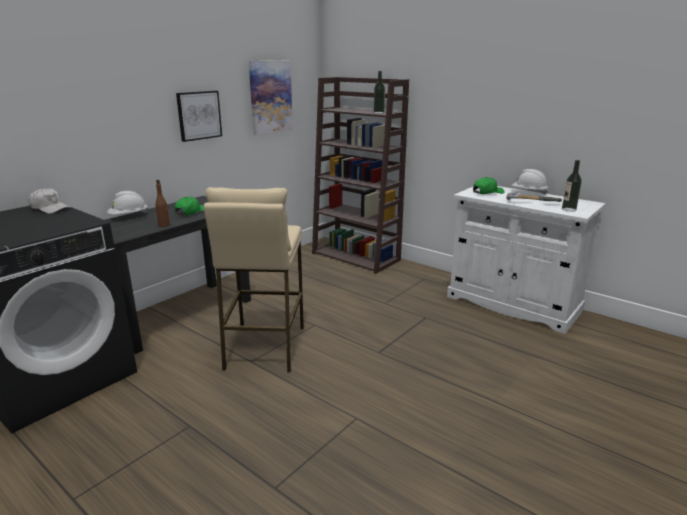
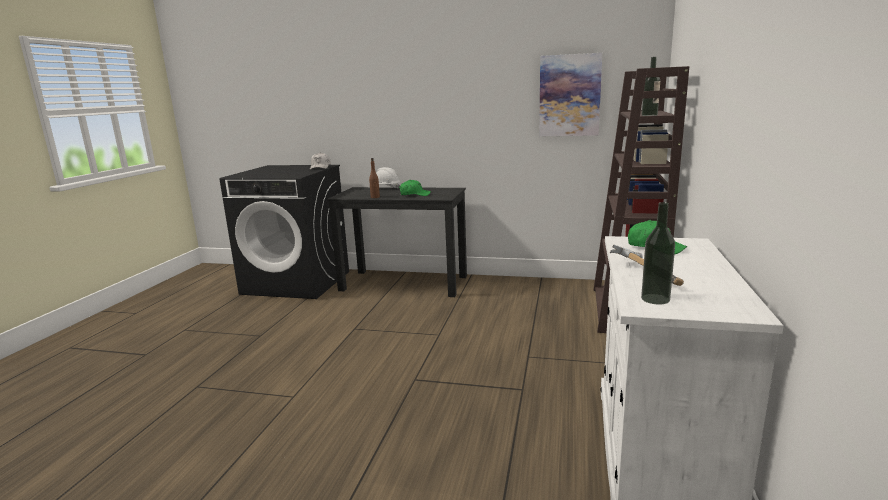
camera: 65 degrees right, 5 degrees down
picture [176,91,222,142] -> none
beige stool [204,187,304,373] -> none
white hard hat [511,169,549,195] -> none

